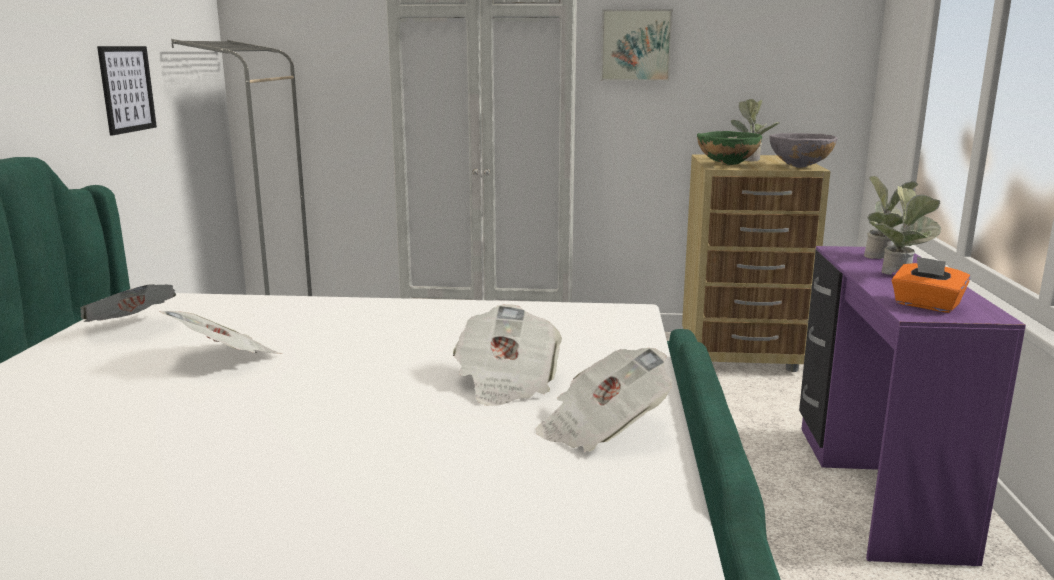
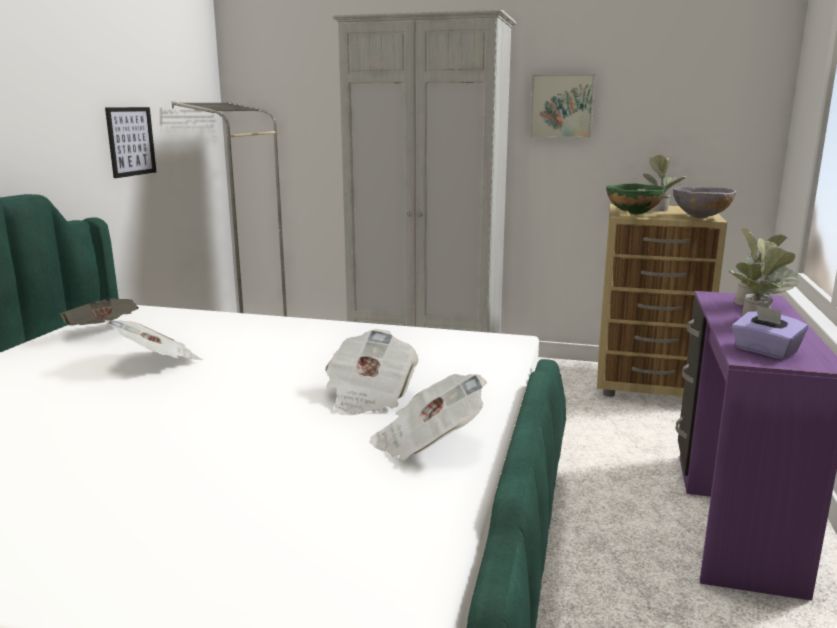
camera: 10 degrees right, 0 degrees up
orange tissue box [891,256,971,313] -> purple tissue box [732,305,808,359]

